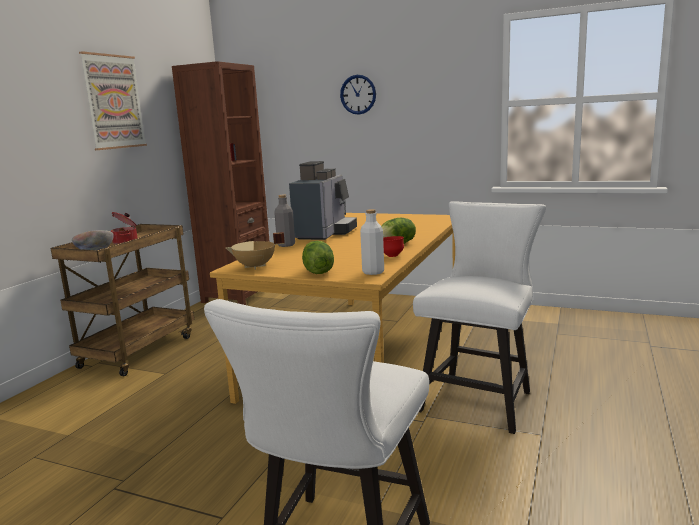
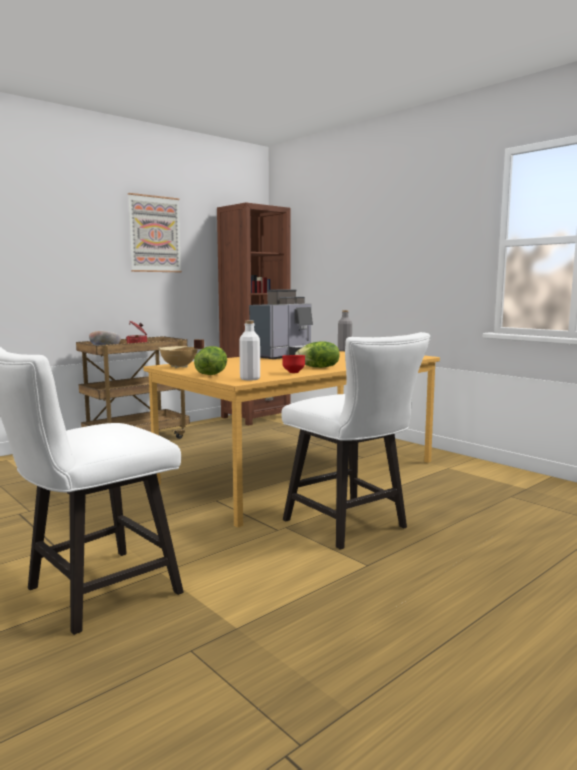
camera: 25 degrees right, 5 degrees down
grey bottle [274,195,295,247] -> grey bottle moved to [338,310,352,351]
wall clock [340,75,376,115] -> none
white chair [413,201,546,434] -> white chair turned 90 degrees clockwise [281,332,431,550]

